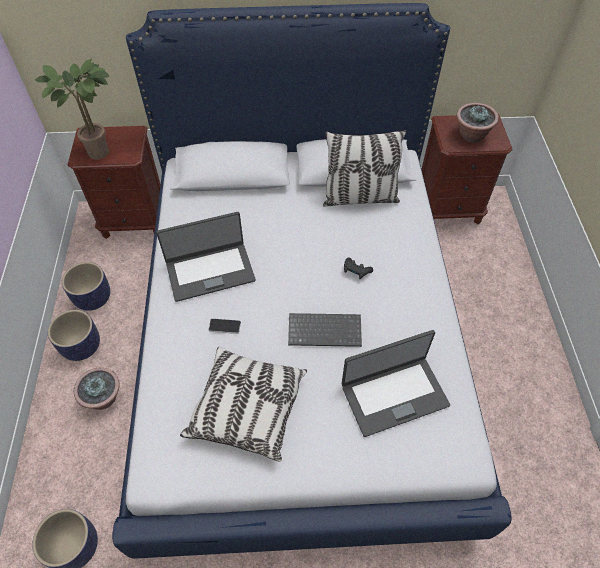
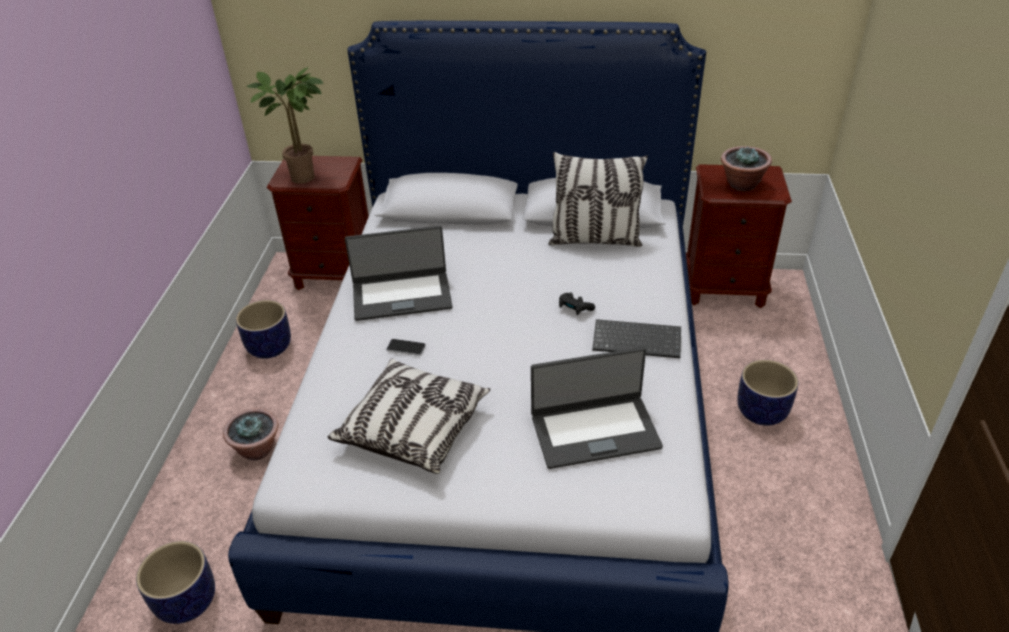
camera: 10 degrees right, 15 degrees down
planter [48,310,100,361] -> planter moved to [737,360,799,426]
keyboard [288,313,362,347] -> keyboard moved to [592,319,681,358]

